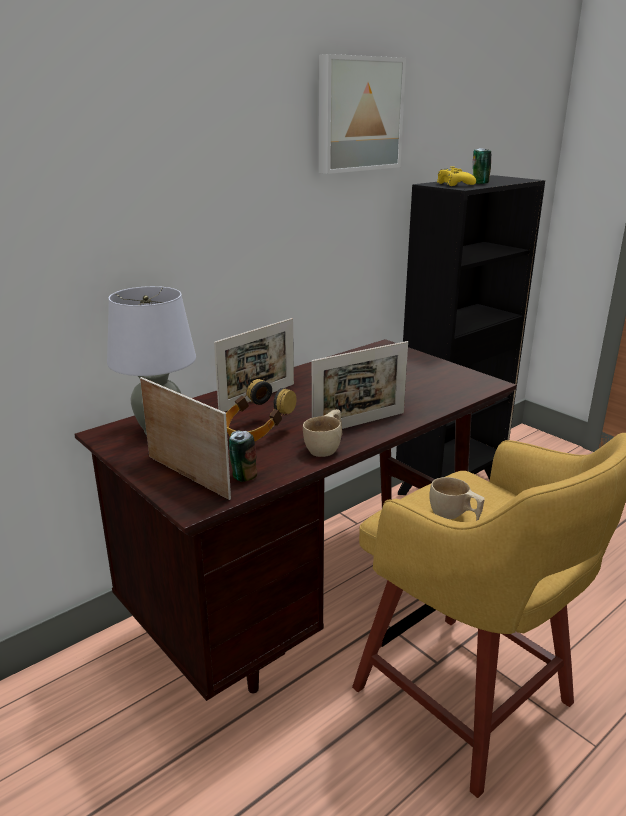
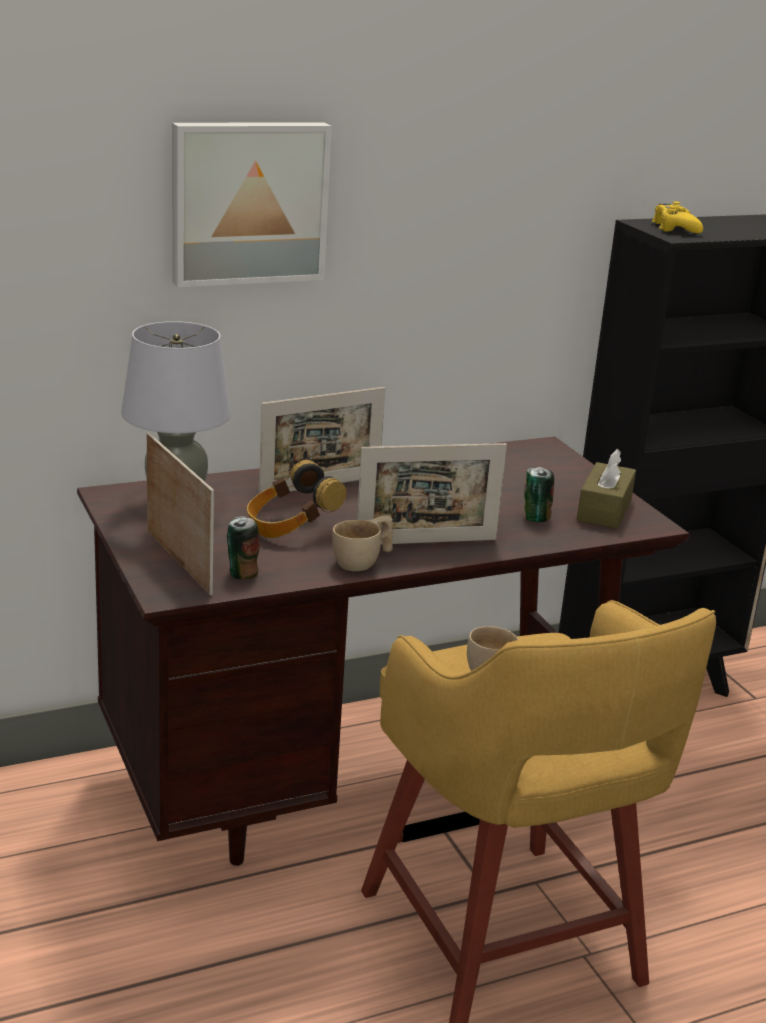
camera: 15 degrees right, 0 degrees up
picture [319,54,406,174] -> picture moved to [172,122,332,287]
can [473,148,491,184] -> can moved to [524,467,554,522]
none -> brown tissue box [577,449,636,529]

